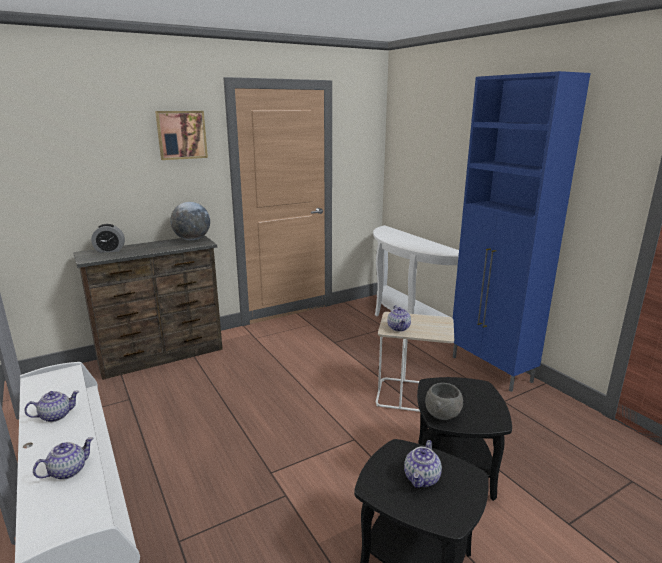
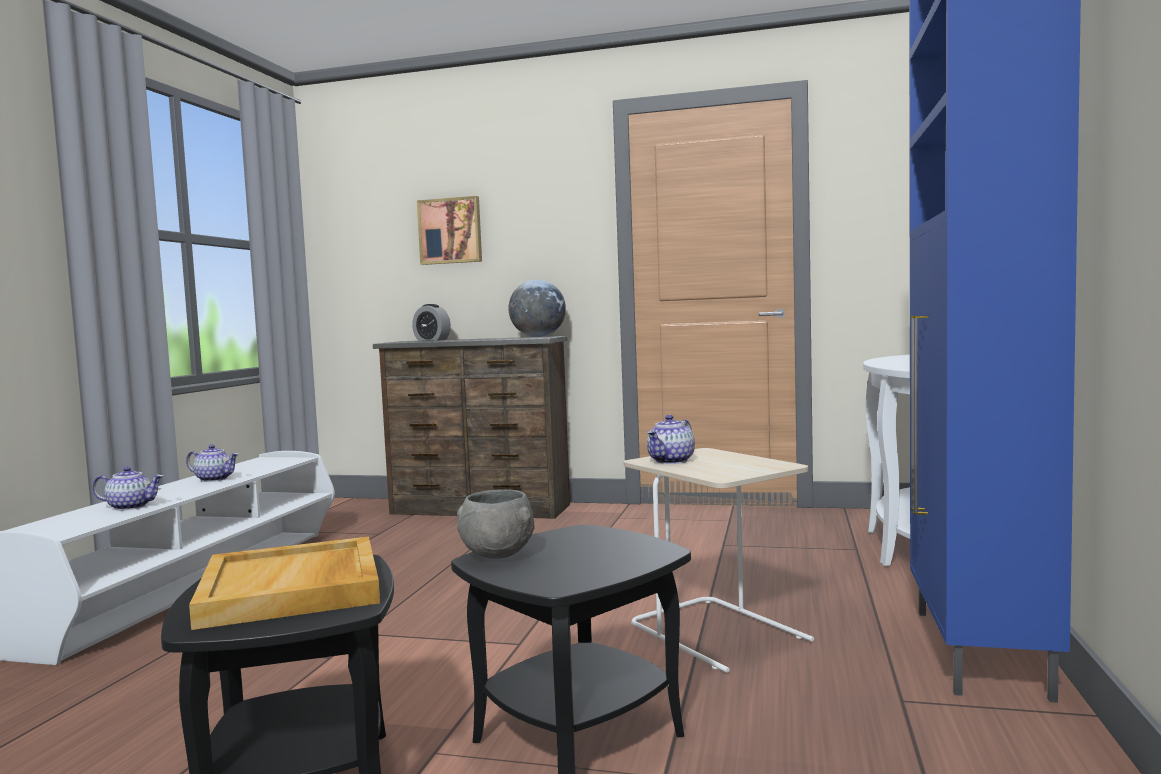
camera: 45 degrees right, 15 degrees down
picture [155,111,208,160] -> picture moved to [417,196,482,265]
teapot [404,440,442,488] -> beige tray [189,536,380,630]

